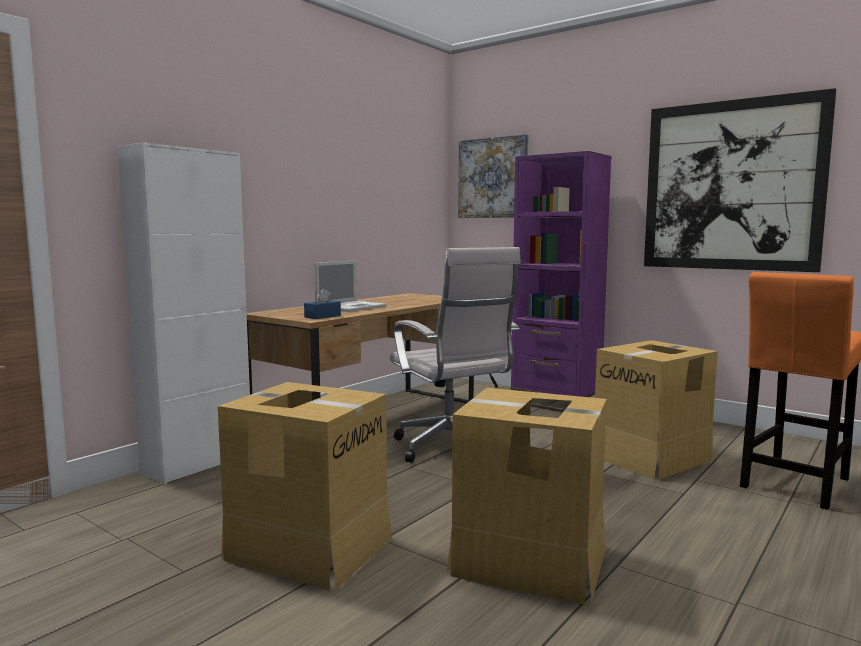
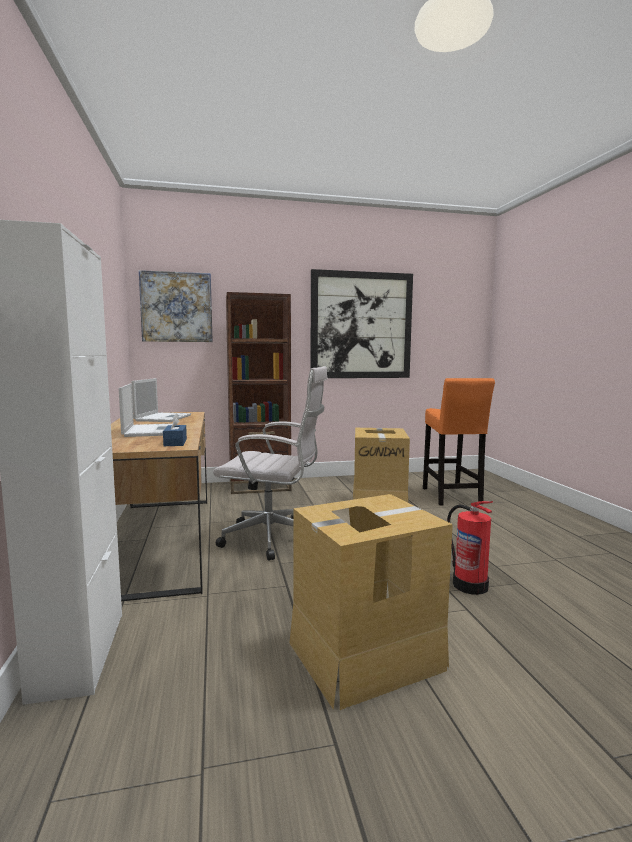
camera: 50 degrees left, 0 degrees up
cardboard box [447,388,607,605] -> fire extinguisher [447,501,493,595]
purple bookcase [510,151,612,412] -> brown bookcase [226,292,291,494]
none -> laptop [132,378,191,422]

